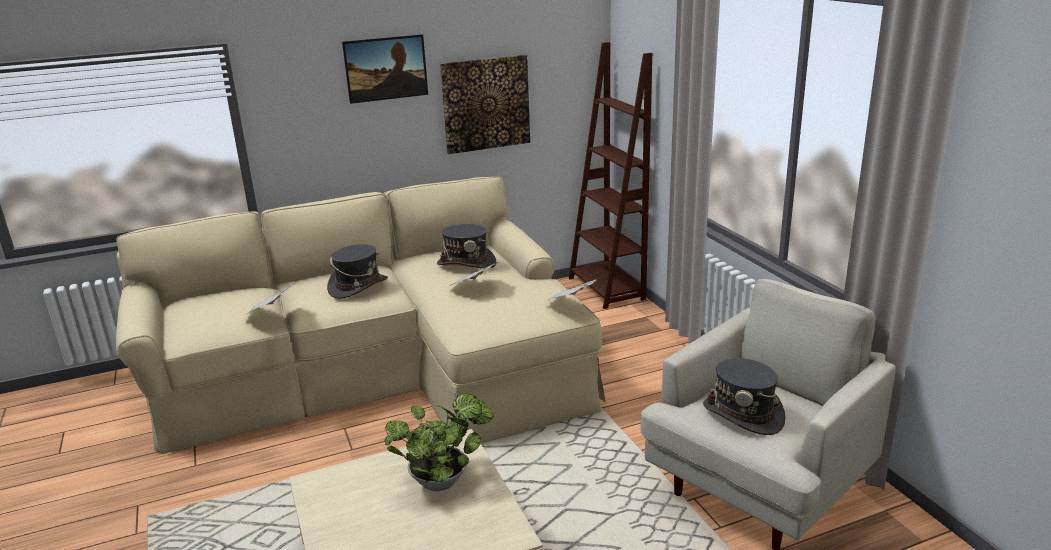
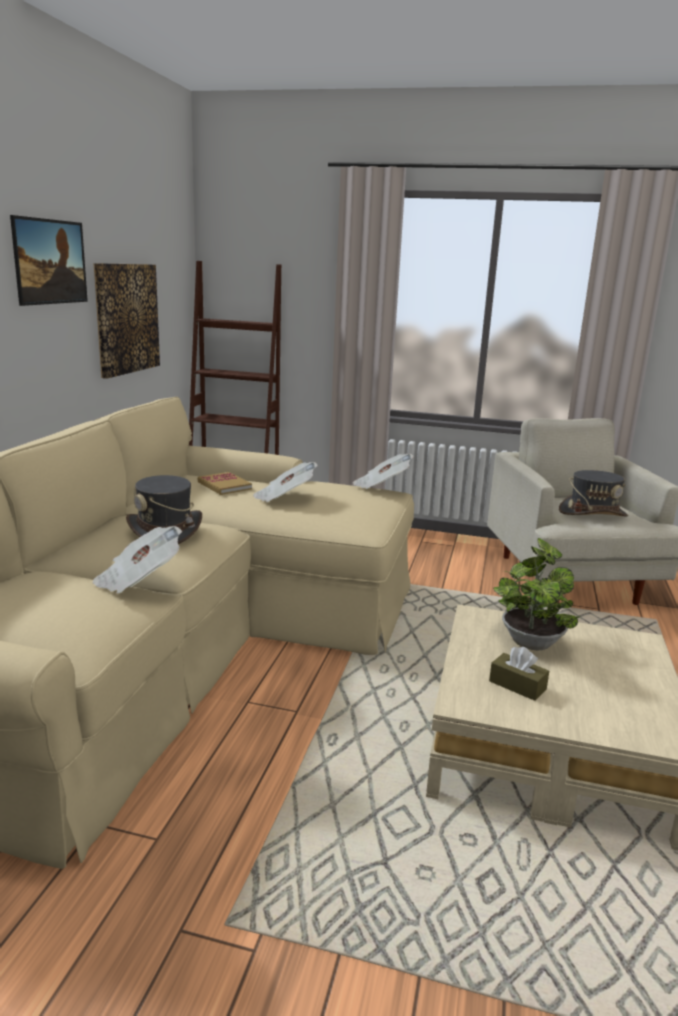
camera: 55 degrees left, 5 degrees down
grey hat [437,224,496,268] -> book [198,472,252,495]
none -> brown tissue box [489,647,549,701]

